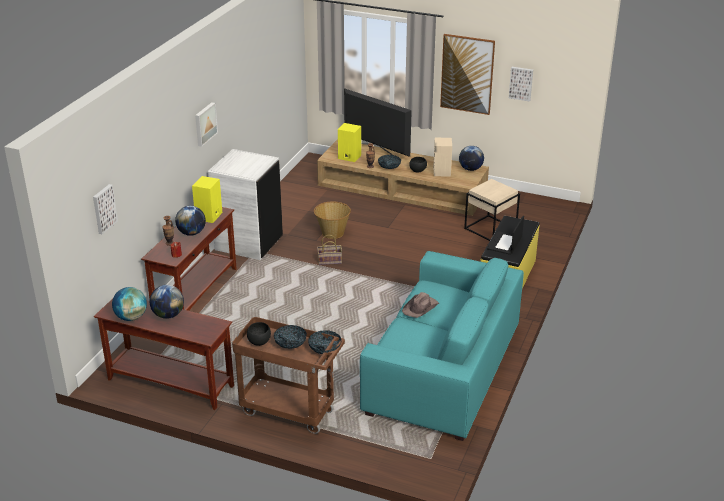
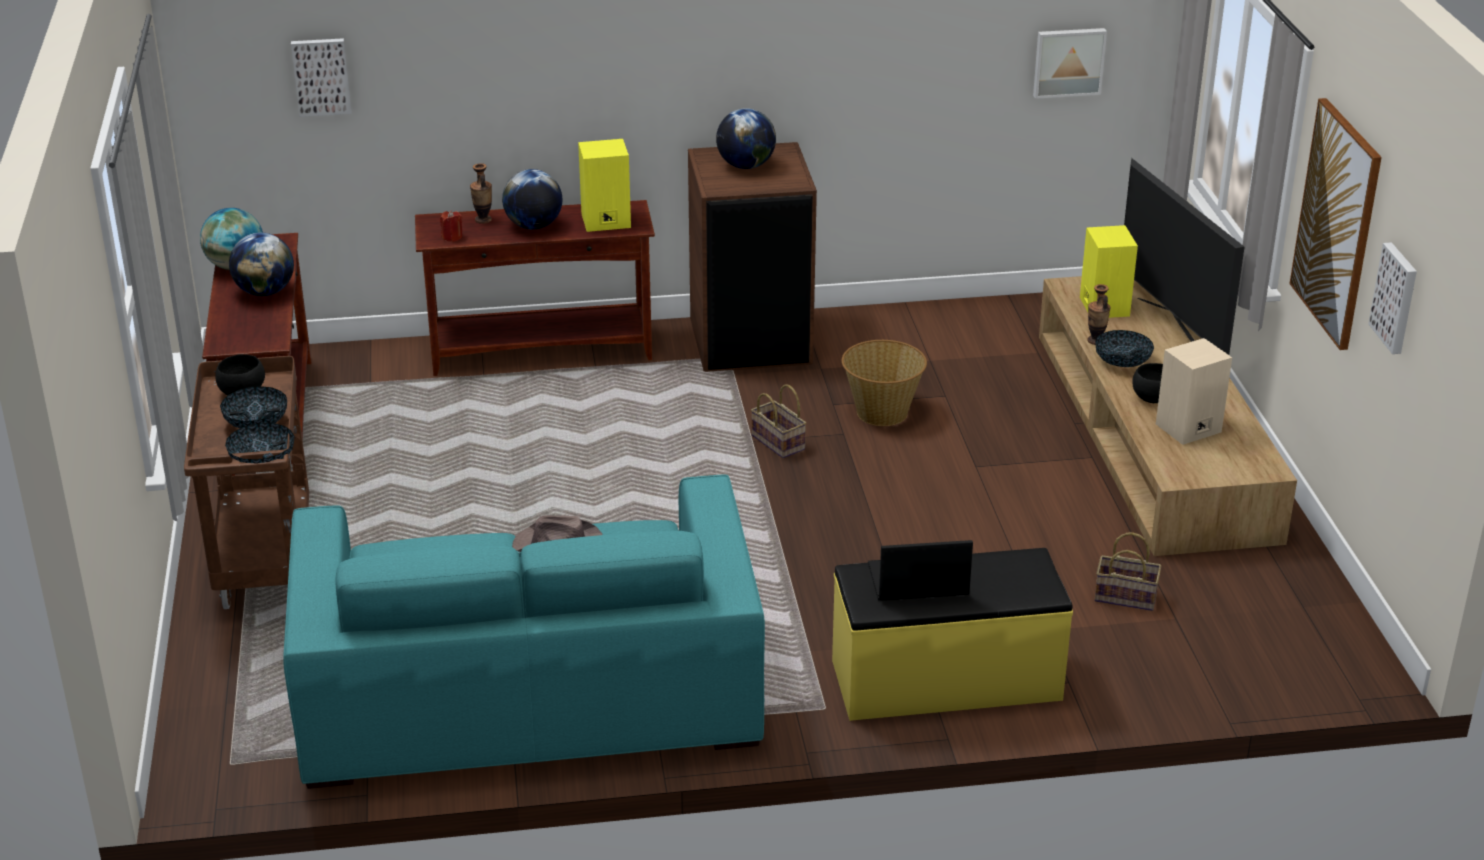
camera: 60 degrees right, 0 degrees up
picture [195,102,218,147] -> picture moved to [1033,28,1107,99]
white cabinet [208,149,283,260] -> brown cabinet [688,142,817,372]
television [344,88,412,157] -> television turned 150 degrees clockwise [1124,158,1244,355]
globe [459,146,484,171] -> globe moved to [716,108,776,169]
beige side table [464,179,520,241] -> basket [1095,532,1161,611]

